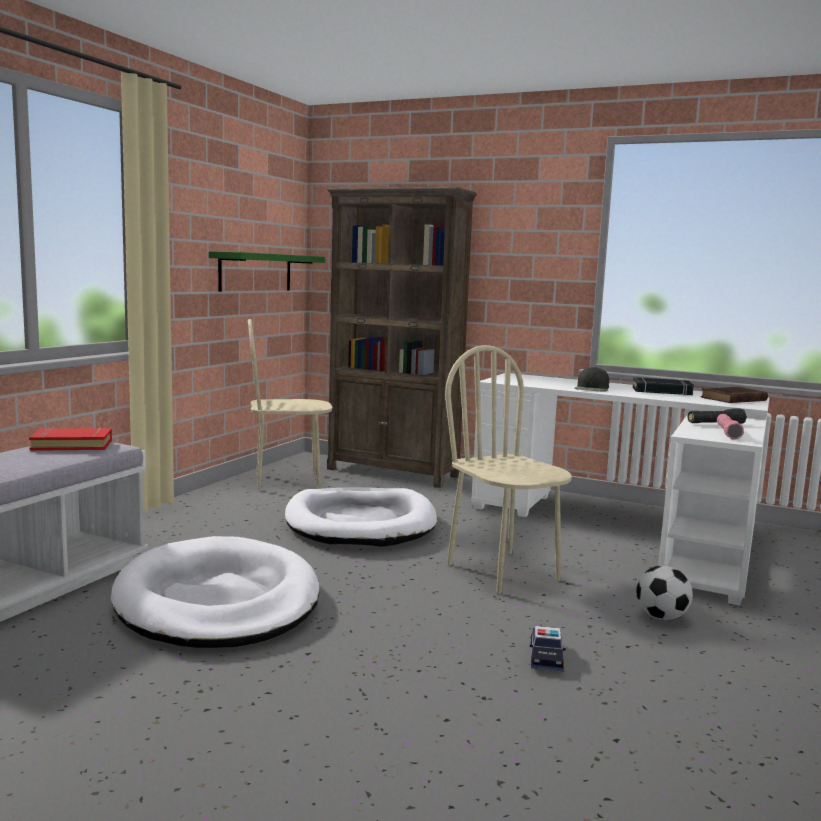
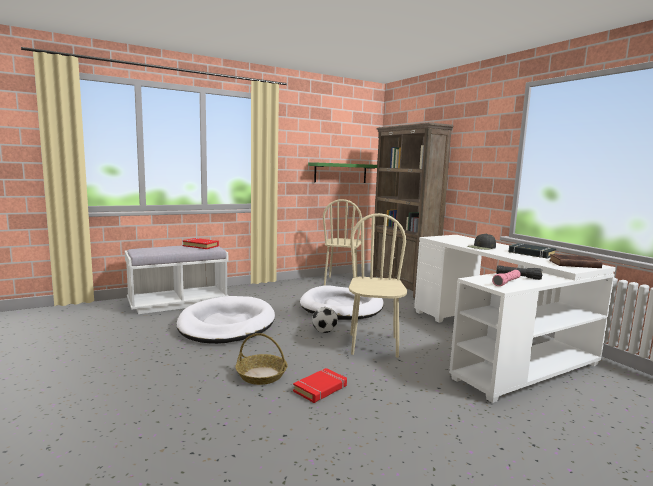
camera: 35 degrees right, 0 degrees up
beige chair [248,319,332,491] -> beige chair turned 105 degrees counterclockwise [323,199,362,285]
toy car [530,626,566,672] -> red book [293,368,347,403]
football [637,566,693,620] -> football moved to [312,307,338,333]
none -> basket [235,333,288,385]

